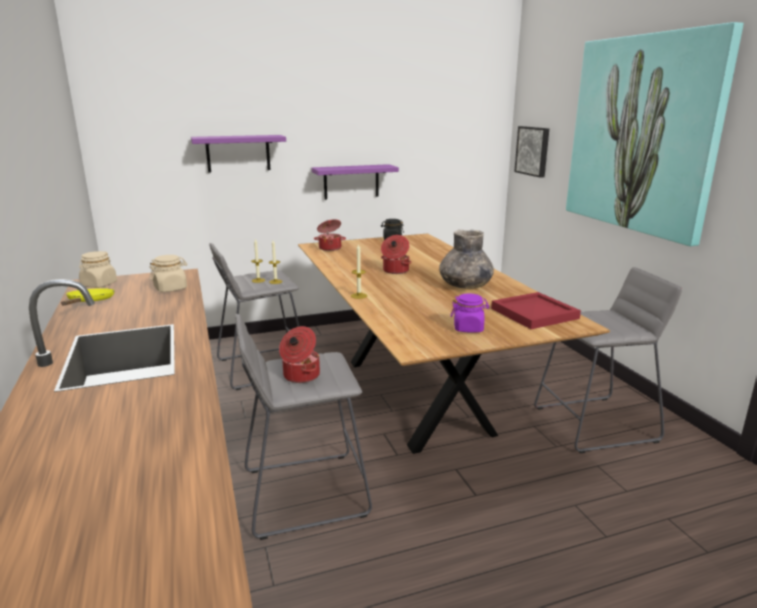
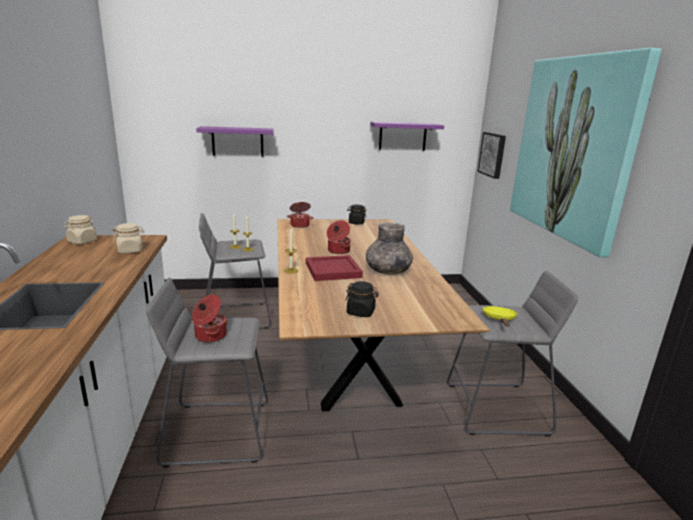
camera: 10 degrees right, 0 degrees up
yellow frying pan [61,288,115,305] -> yellow frying pan moved to [482,306,518,326]
purple shelf [312,164,399,200] -> purple shelf moved to [370,122,444,151]
purple jar [451,294,490,333] -> black jar [345,281,379,317]
red tray [491,292,581,329] -> red tray moved to [306,255,363,281]

